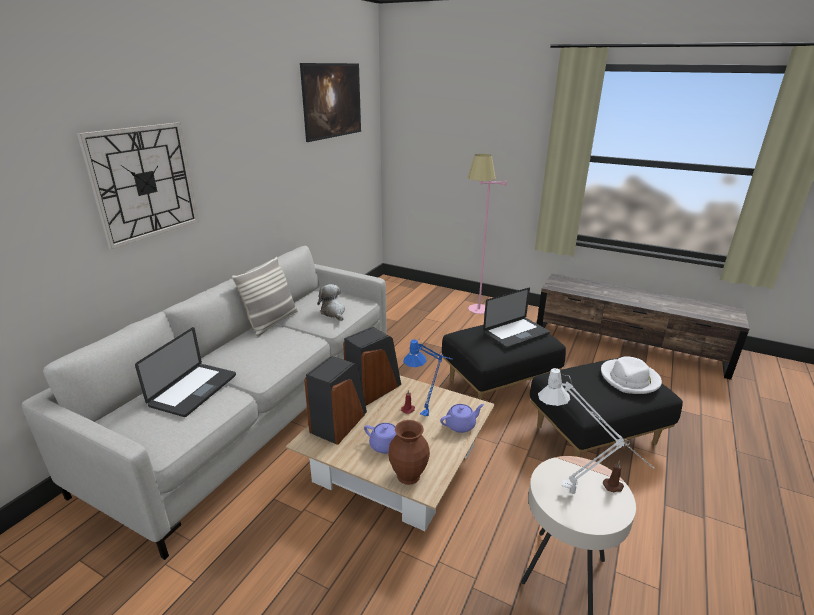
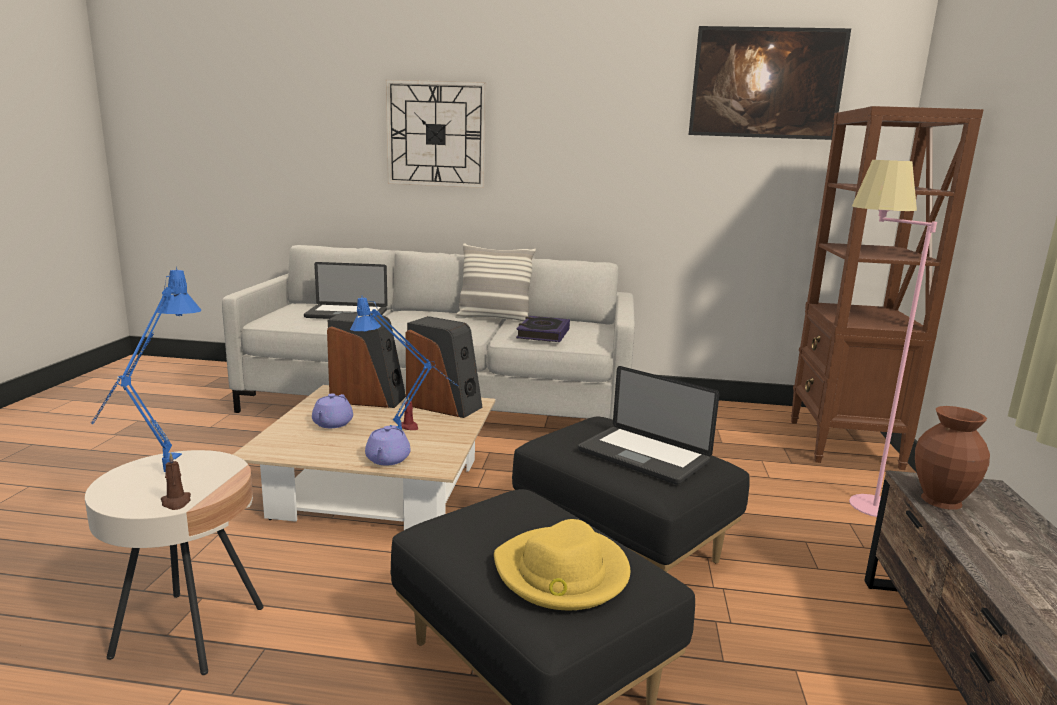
camera: 70 degrees right, 10 degrees down
plush toy [317,284,345,321] -> book [516,316,570,342]
brown vase [388,420,430,485] -> brown vase moved to [915,406,990,510]
purple teapot [440,404,484,433] -> purple teapot turned 45 degrees clockwise [365,425,411,466]
white table lamp [538,368,654,494] -> blue table lamp [92,267,201,472]
white hat [601,356,662,394] -> yellow hat [494,519,630,610]
none -> brown bookcase [791,106,984,470]

